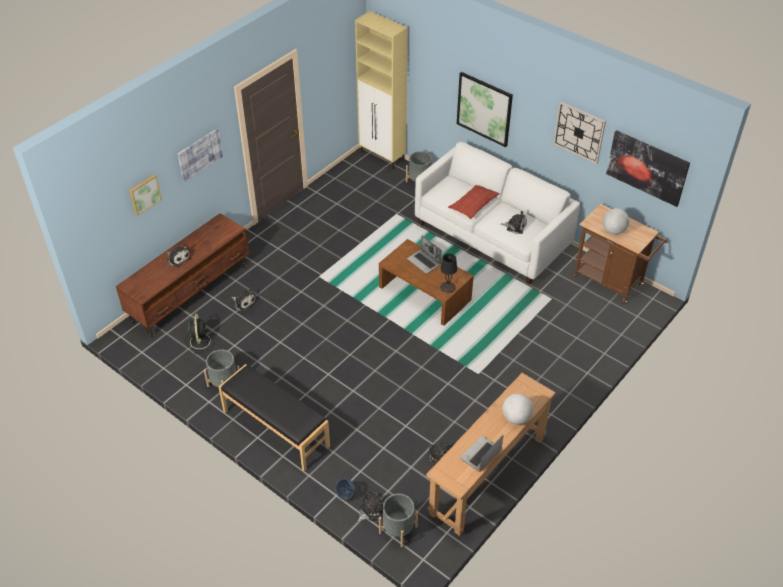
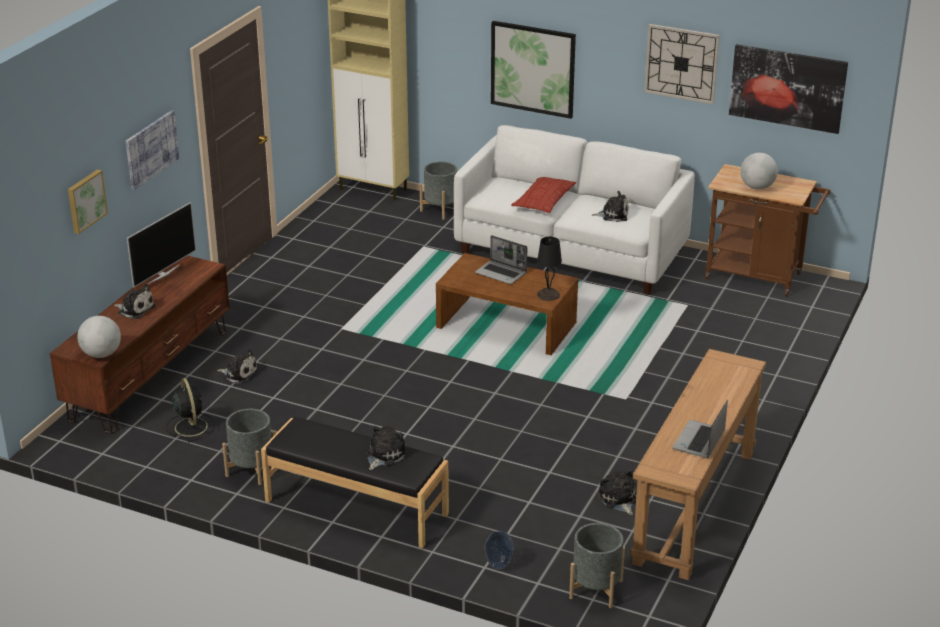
camera: 15 degrees left, 15 degrees down
plush toy [358,491,383,522] -> plush toy moved to [366,426,407,470]
globe [502,393,533,424] -> globe moved to [77,316,121,358]
none -> television [127,202,196,288]

